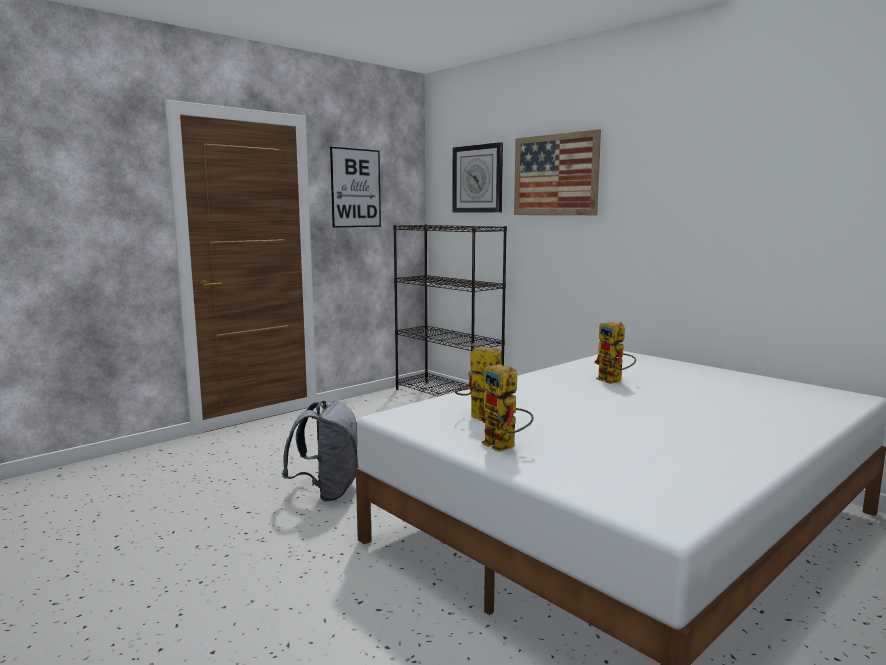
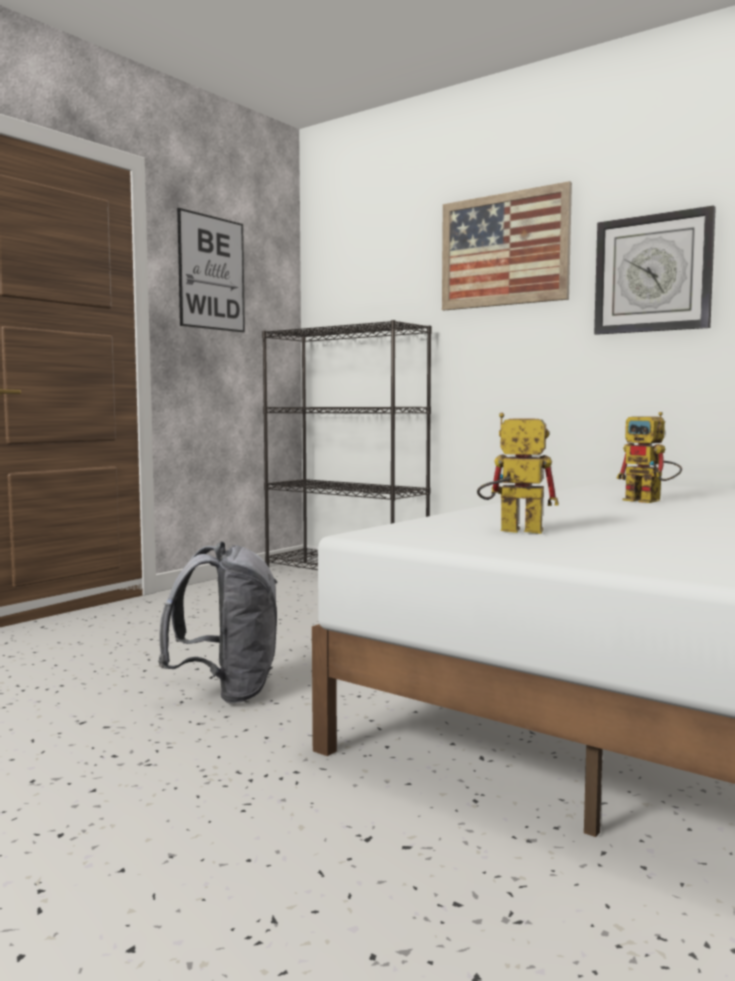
camera: 10 degrees left, 5 degrees down
wall clock [452,142,503,212] -> wall clock moved to [594,206,716,335]
toy robot [480,364,534,452] -> none

